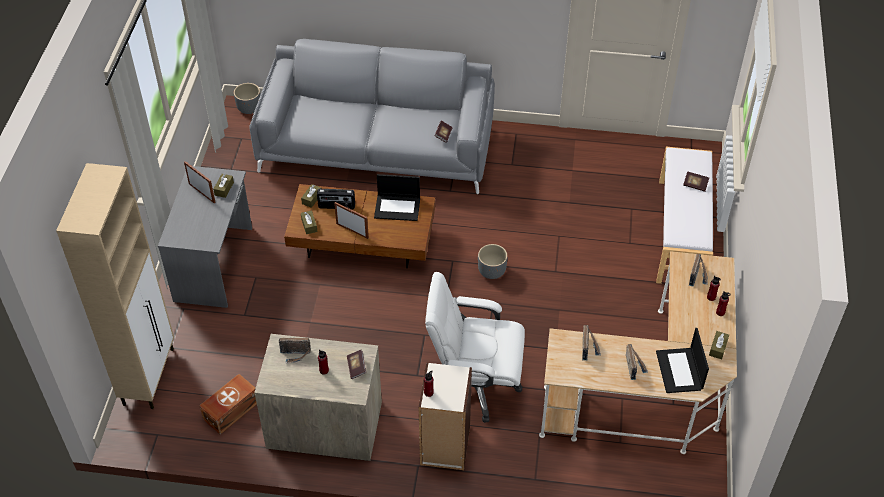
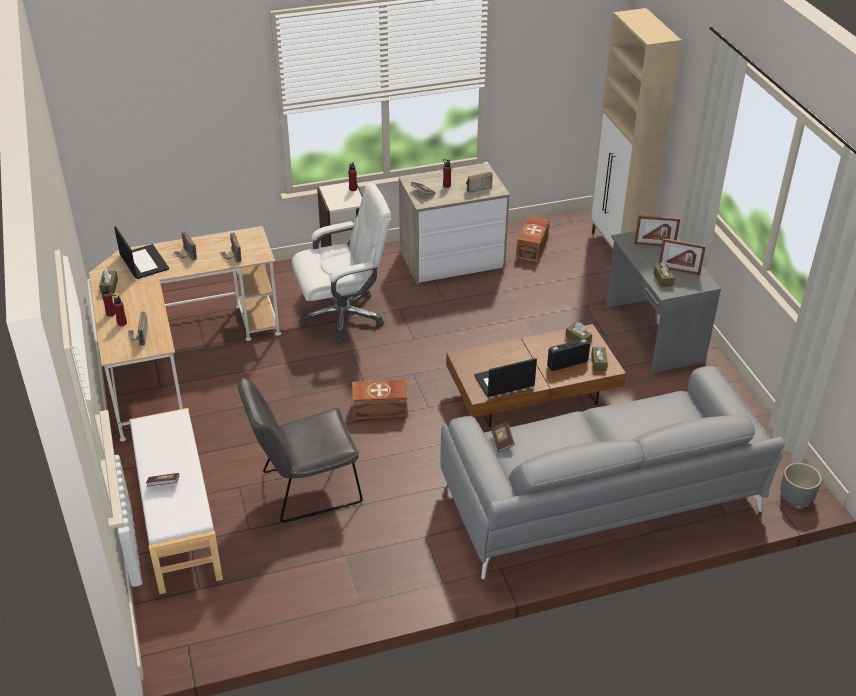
camera: 155 degrees right, 10 degrees down
picture frame [334,202,369,239] -> picture frame moved to [634,215,680,246]
grey planter [478,244,508,279] -> brown storage box [352,380,407,420]
none -> grey chair [238,377,363,522]

